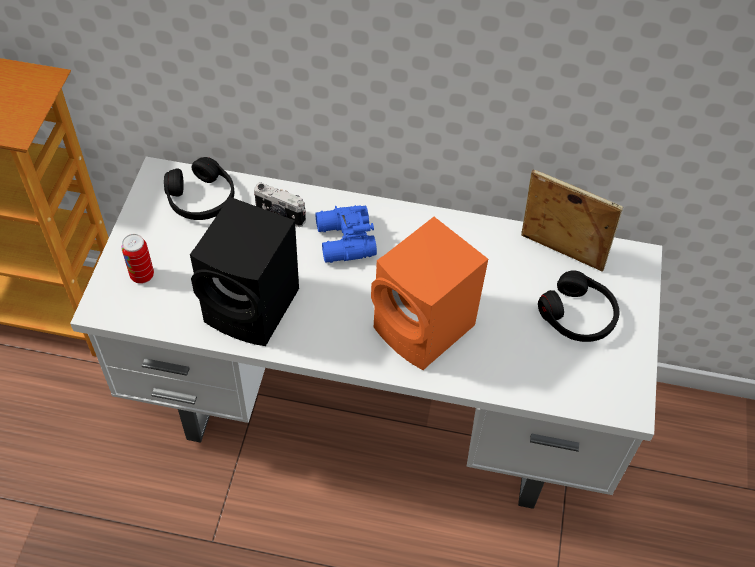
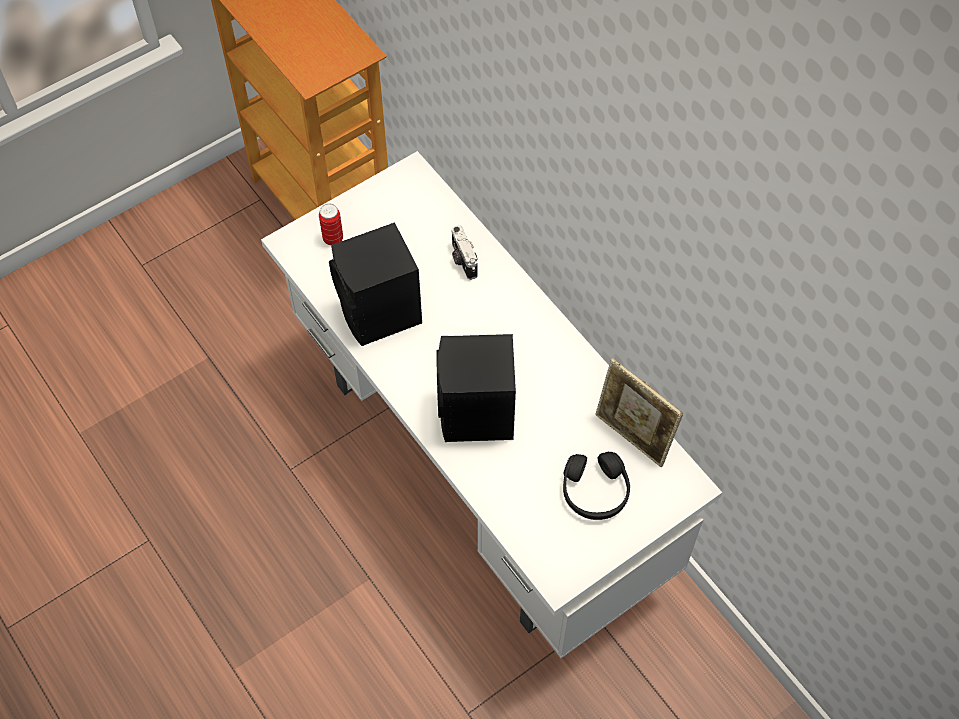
camera: 45 degrees right, 5 degrees up
black headphones [164,157,234,220] -> none
blue binoculars [315,205,377,263] -> none
orange speaker [371,217,488,370] -> black speaker [436,334,516,442]
picture frame [521,170,623,272] -> picture frame turned 150 degrees clockwise [595,358,683,467]

